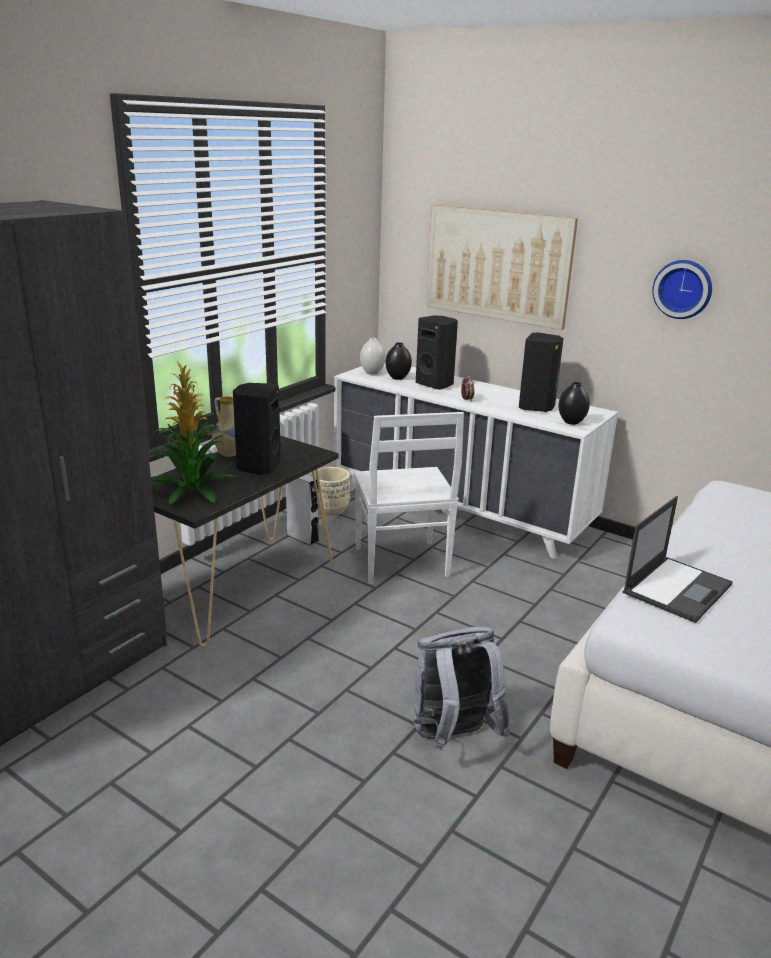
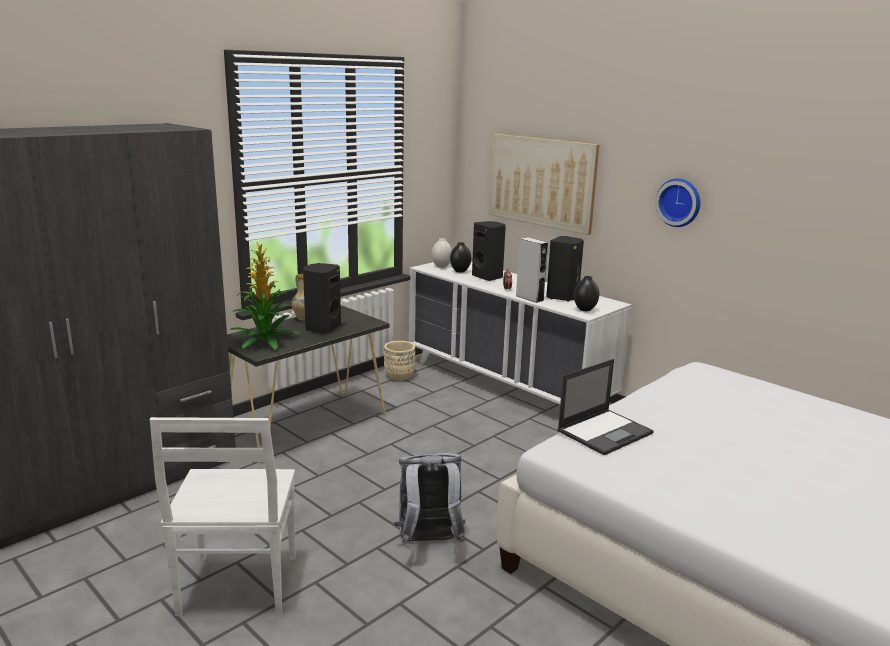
camera: 10 degrees right, 5 degrees down
grey speaker [286,474,319,546] -> grey speaker moved to [516,237,548,303]
white chair [354,412,464,584] -> white chair moved to [149,417,296,616]

